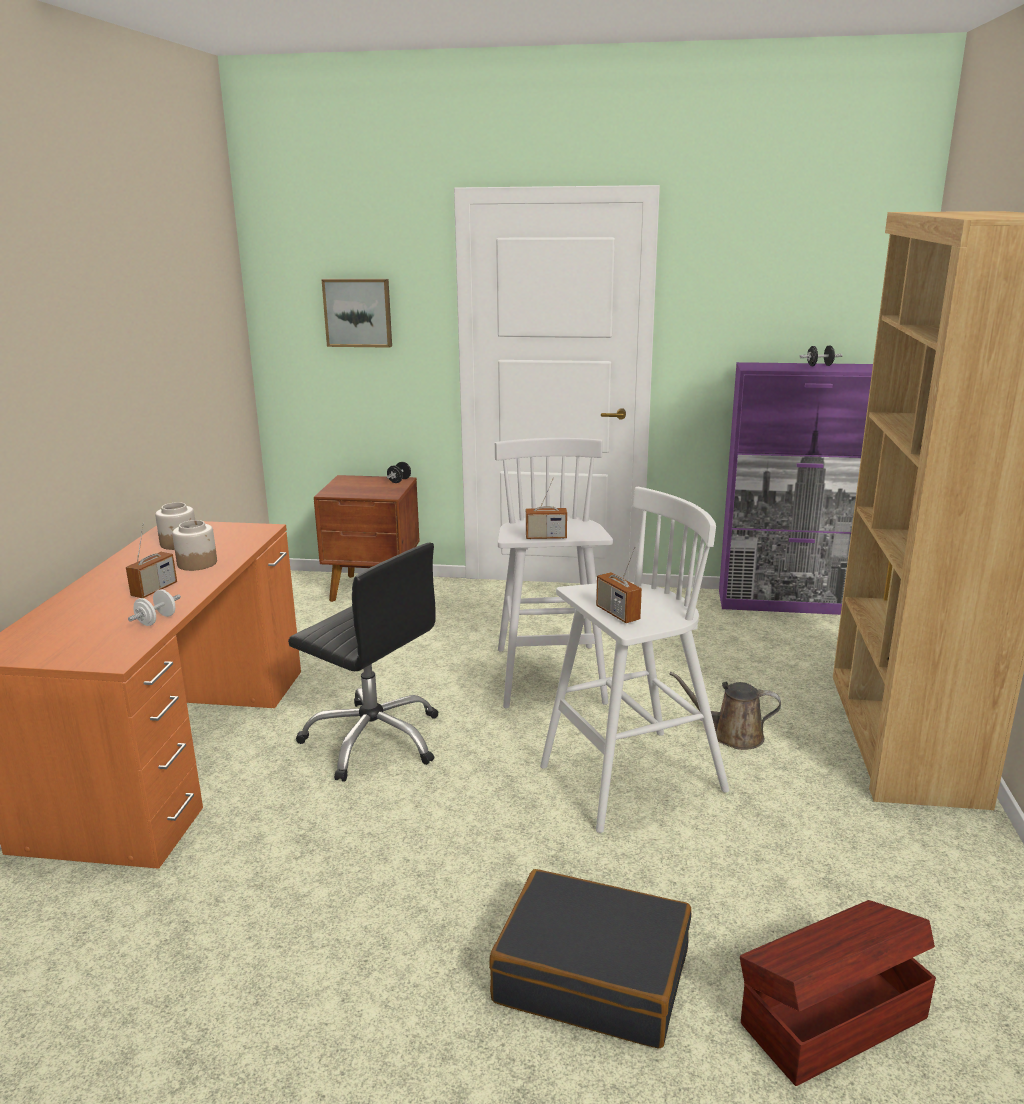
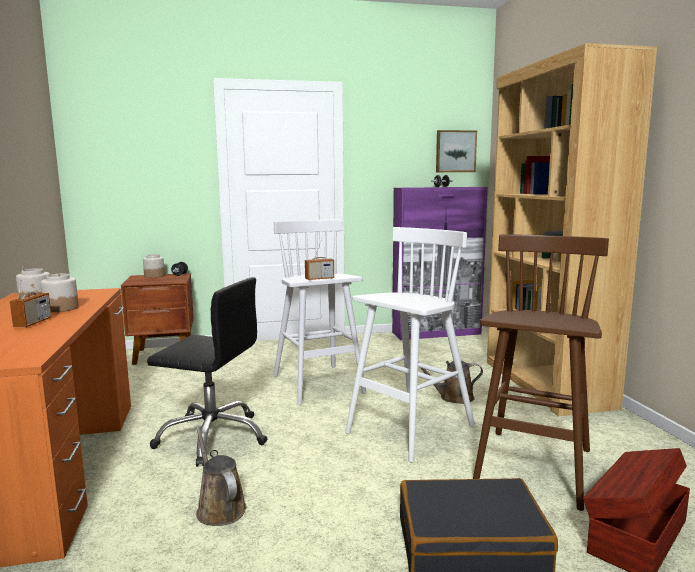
camera: 20 degrees left, 10 degrees down
white dumbbell [128,589,181,626] -> none
picture [321,279,392,348] -> picture moved to [436,130,477,172]
radio [596,546,642,623] -> none
none -> jar [143,254,165,278]
none -> brown watering can [196,426,246,526]
none -> brown stool [473,234,609,511]

